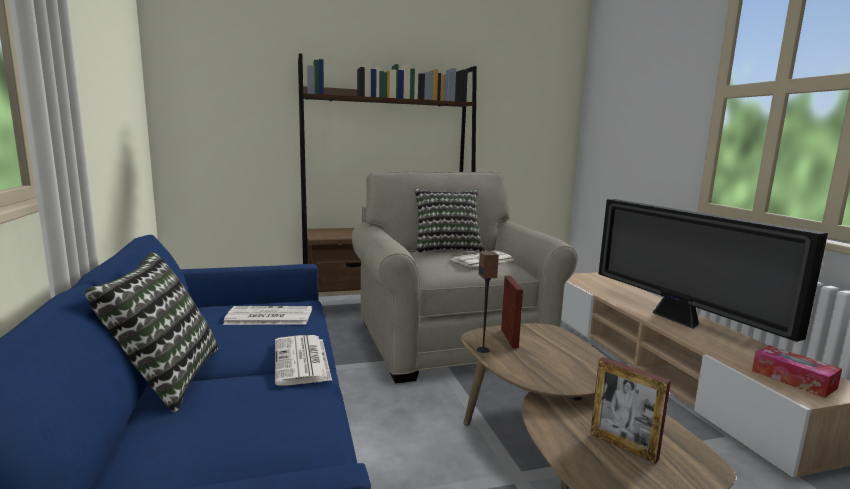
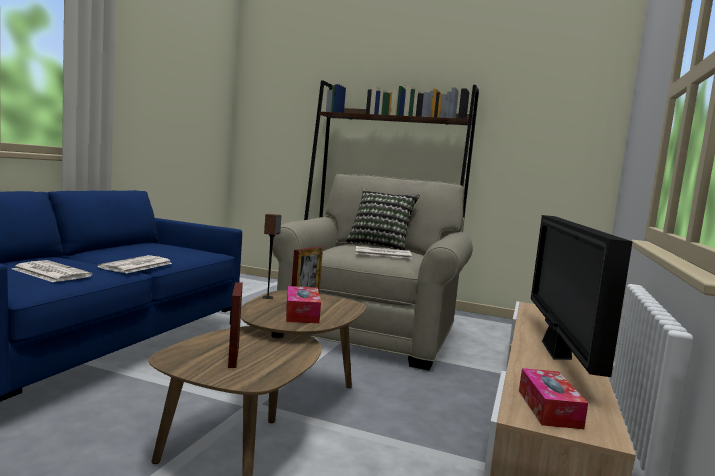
camera: 35 degrees right, 5 degrees down
pillow [85,252,218,412] -> none
newspaper [223,306,312,325] -> newspaper moved to [12,260,93,282]
none -> tissue box [286,286,321,323]

